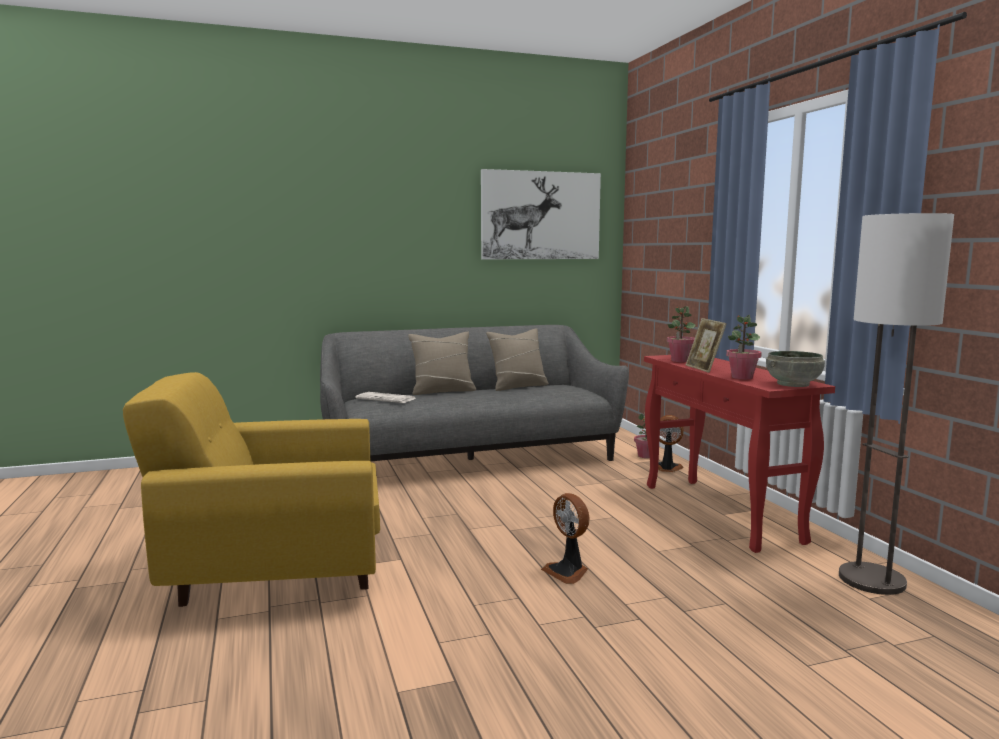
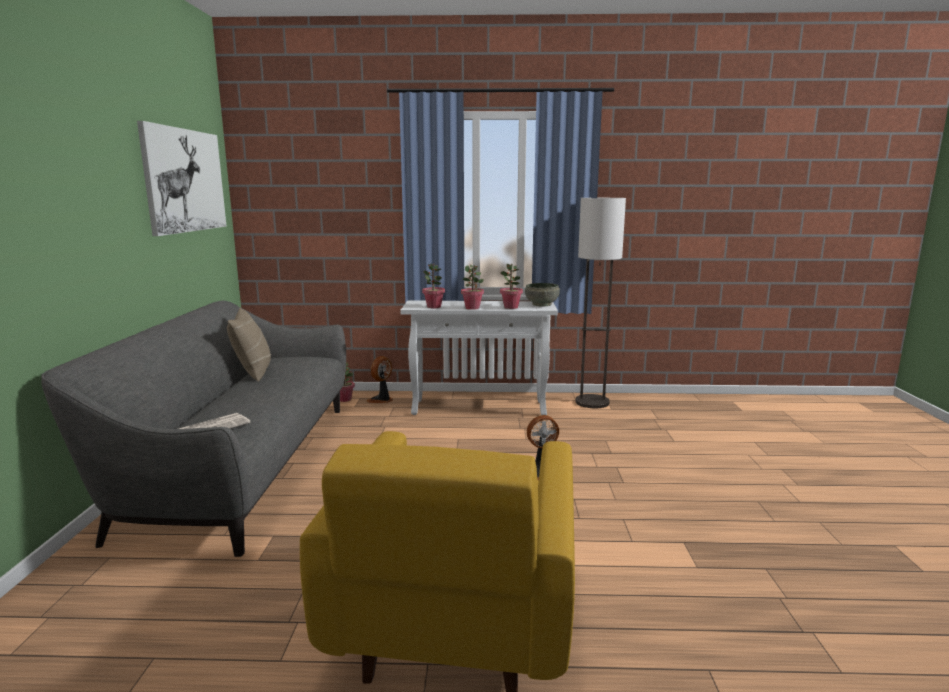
camera: 70 degrees left, 5 degrees up
beige pillow [408,332,476,395] -> none
red console table [644,355,835,553] -> white console table [401,300,558,415]
picture frame [686,318,727,373] -> potted plant [461,264,484,310]

